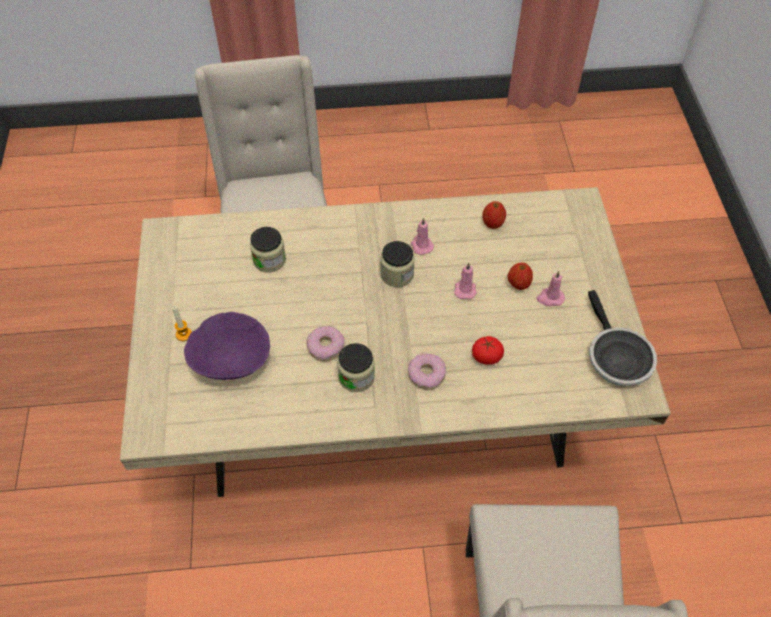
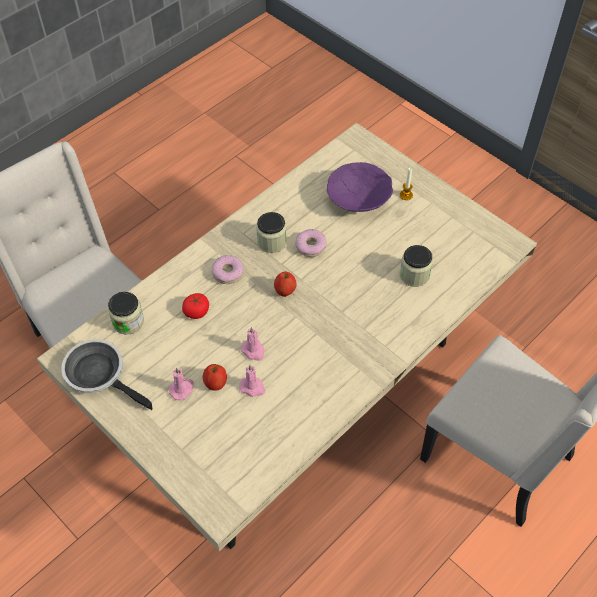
camera: 140 degrees right, 0 degrees up
jar [381,241,415,287] -> jar moved to [108,292,144,335]
pink candle [411,218,434,255] -> pink candle moved to [239,365,265,397]
apple [483,201,506,229] -> apple moved to [274,271,297,297]

